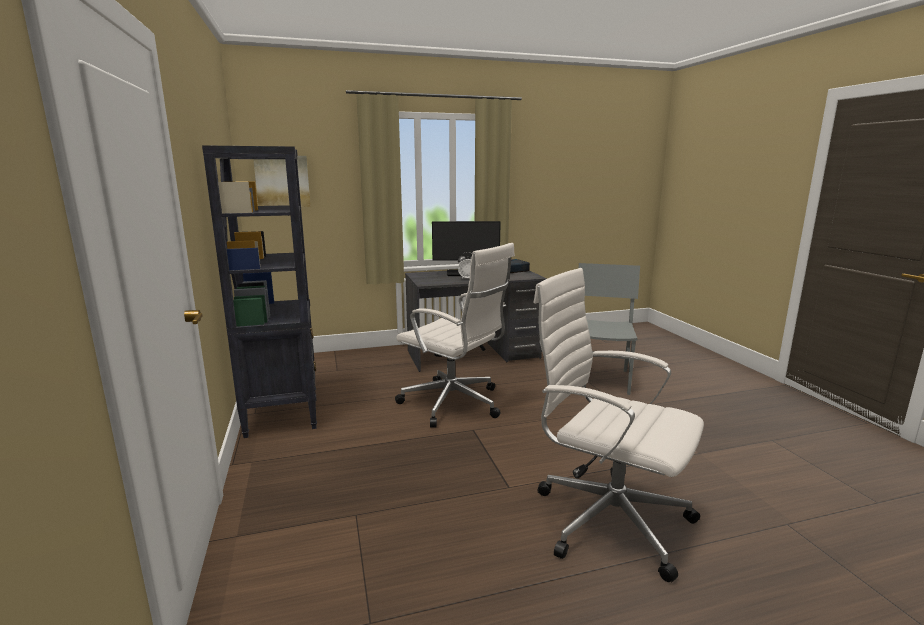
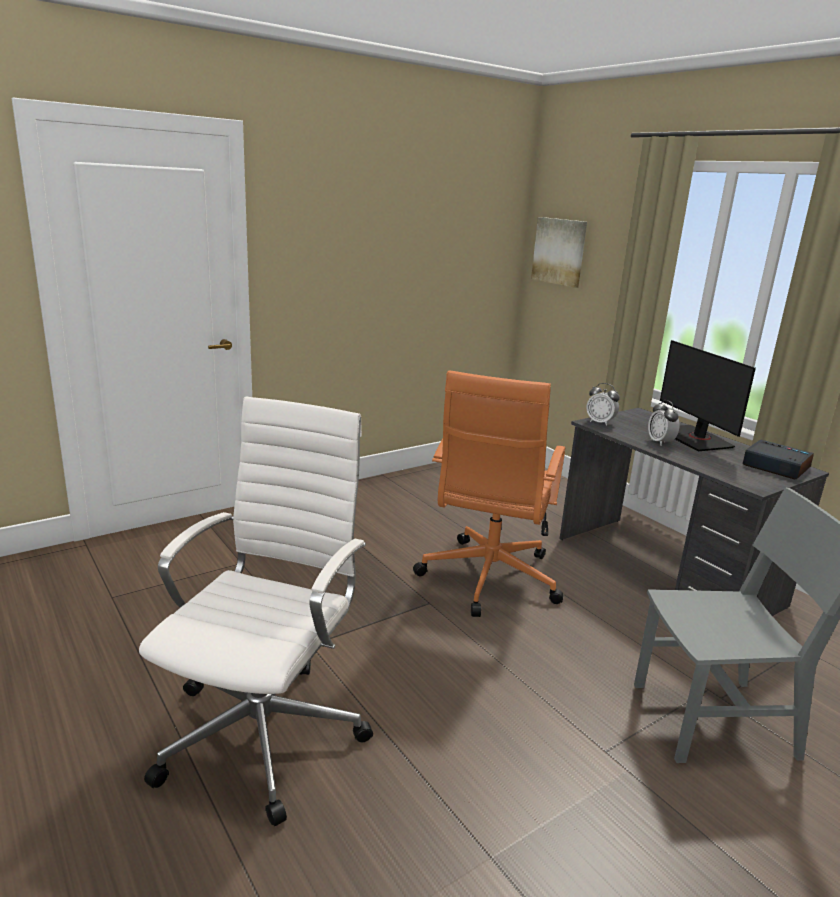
camera: 70 degrees right, 5 degrees up
black bookcase [202,145,317,438] -> none
white office chair [395,243,515,428] -> orange office chair [413,370,566,617]
none -> alarm clock [586,383,620,426]

